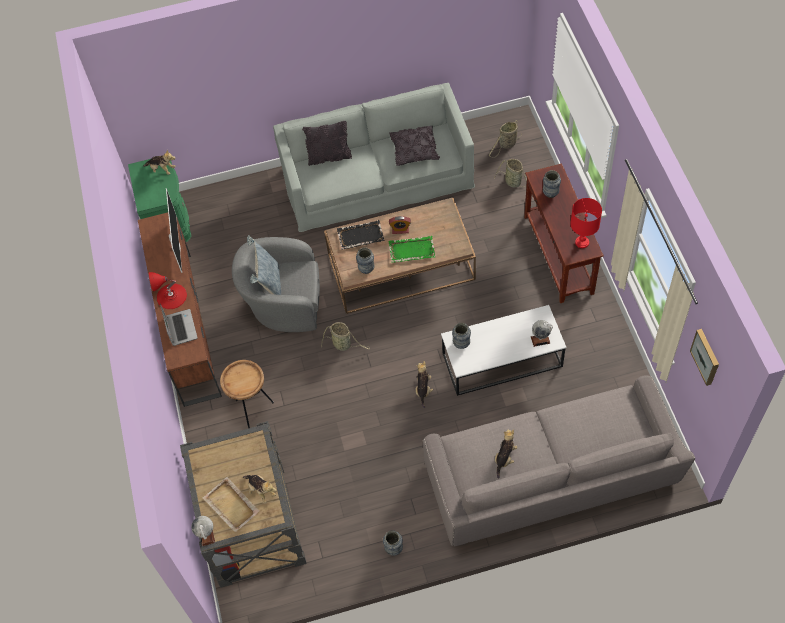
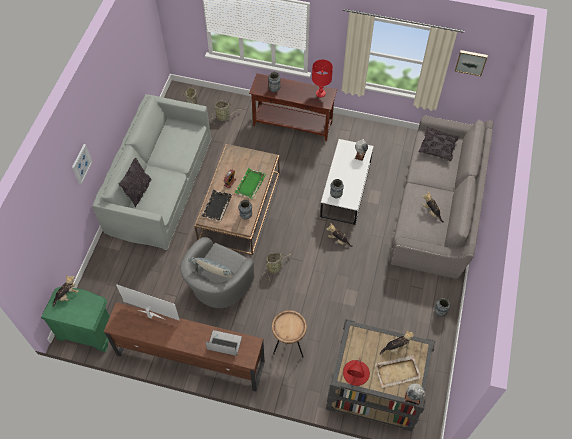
camera: 65 degrees left, 0 degrees up
red table lamp [149,272,187,309] -> red table lamp moved to [343,357,370,386]
black pillow [389,126,440,166] -> black pillow moved to [418,127,459,161]
none -> picture [72,144,92,185]

